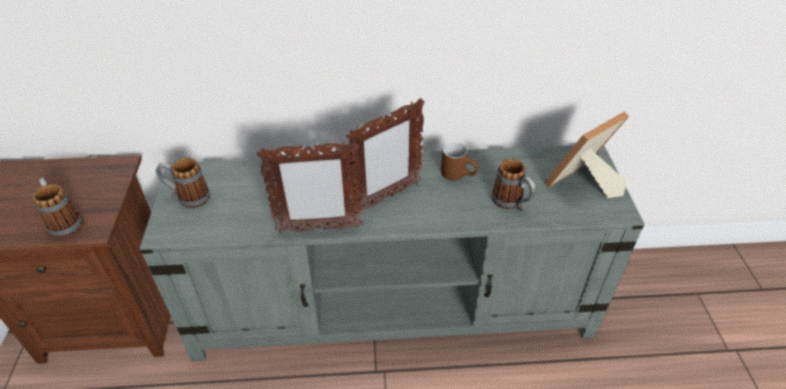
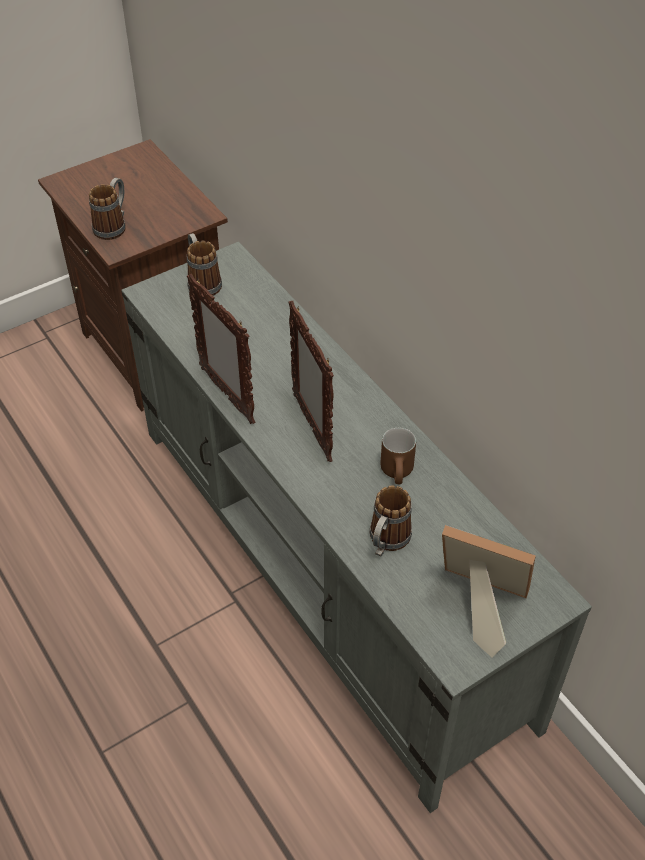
camera: 60 degrees right, 5 degrees up
picture frame [346,98,425,212] -> picture frame turned 45 degrees clockwise [288,301,334,462]

